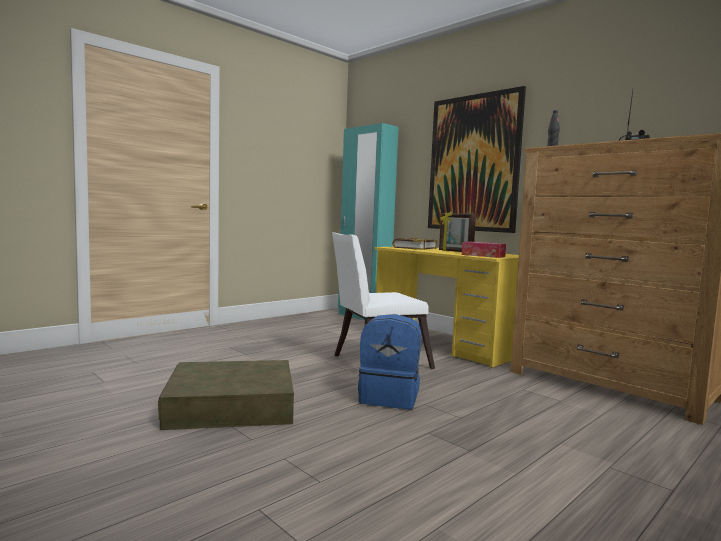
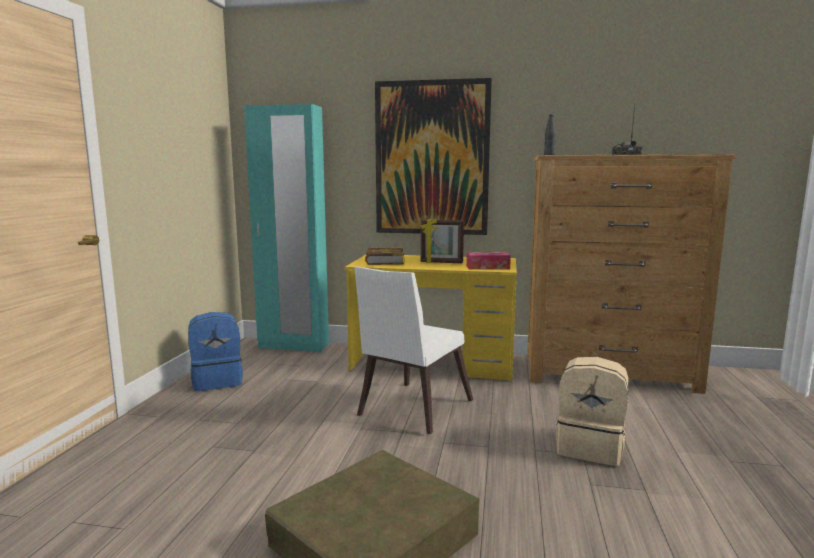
camera: 35 degrees left, 5 degrees up
blue backpack [358,314,421,409] -> blue backpack moved to [188,312,243,391]
none -> beige backpack [556,357,628,466]

